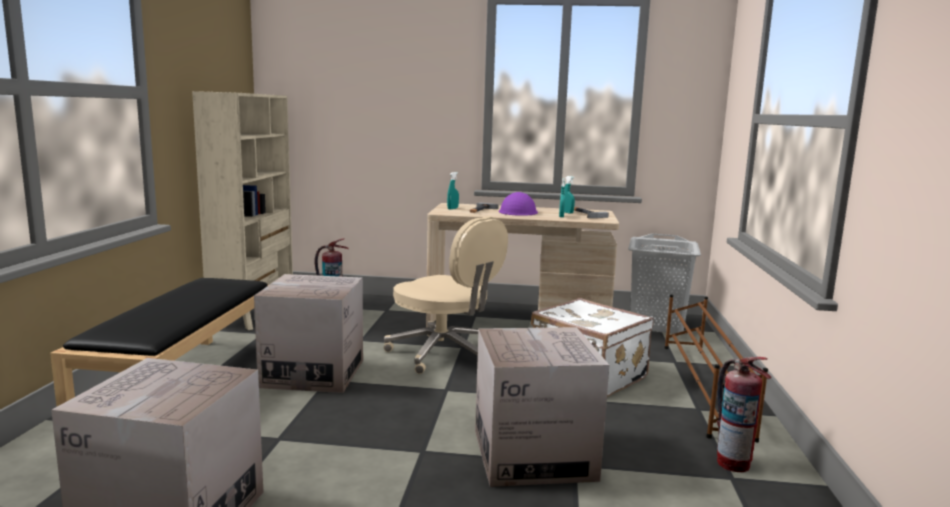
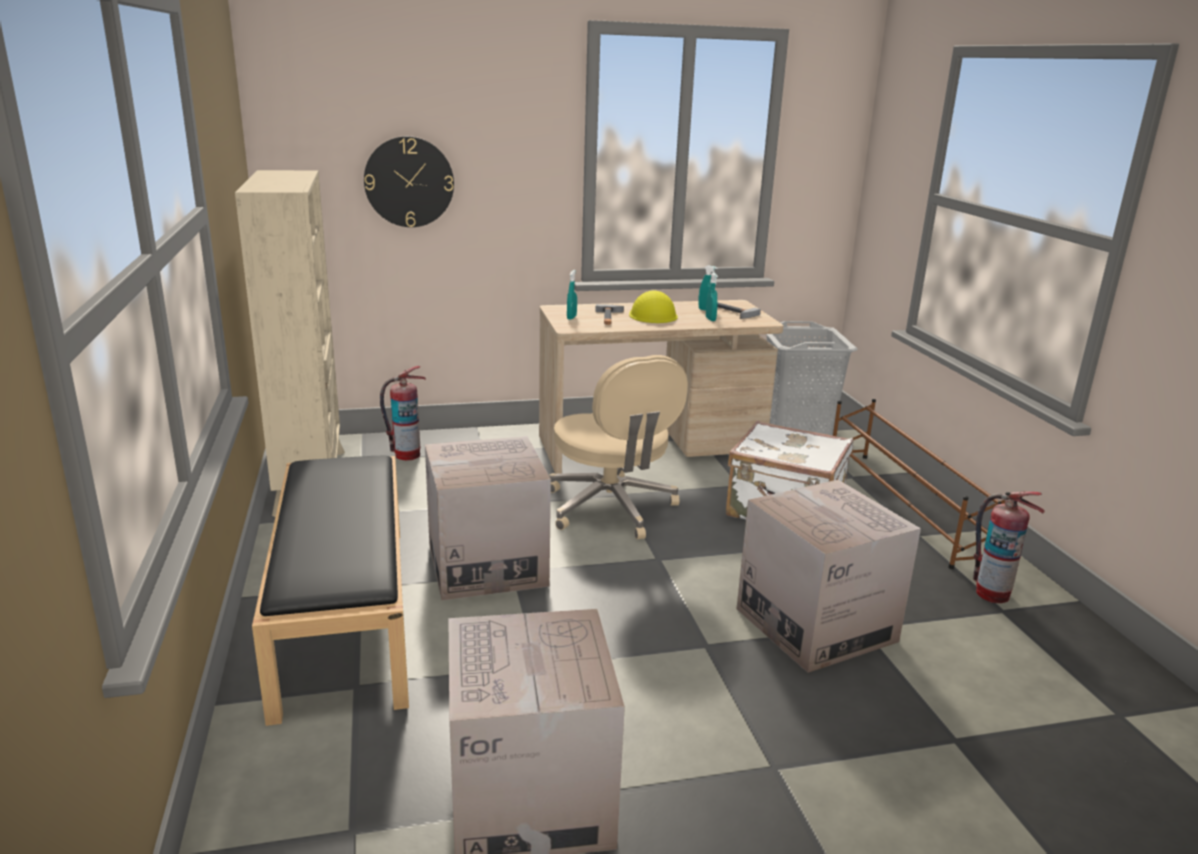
camera: 20 degrees left, 10 degrees up
beige office chair [384,216,508,374] -> beige office chair turned 45 degrees clockwise [549,355,688,539]
purple hard hat [499,192,538,216] -> yellow hard hat [629,290,678,323]
none -> wall clock [364,136,454,227]

